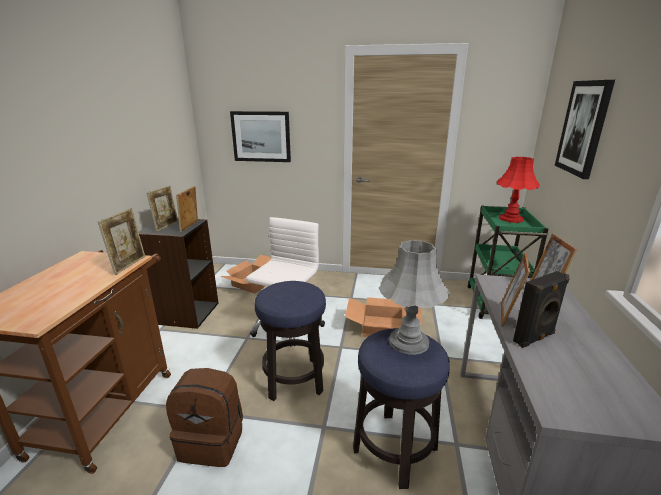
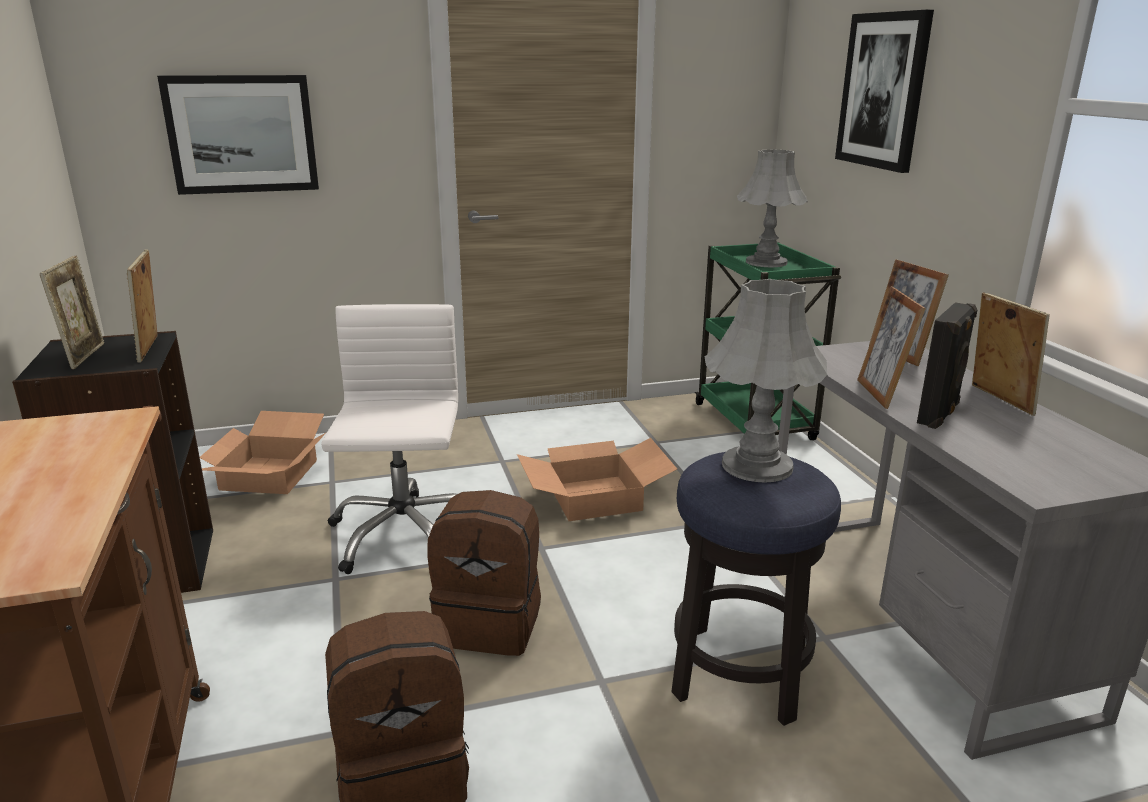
camera: 25 degrees left, 0 degrees up
picture frame [98,208,145,275] -> picture frame moved to [972,292,1050,416]
stool [255,281,326,401] -> brown backpack [427,490,541,656]
red table lamp [497,157,540,223] -> grey table lamp [737,149,808,267]

